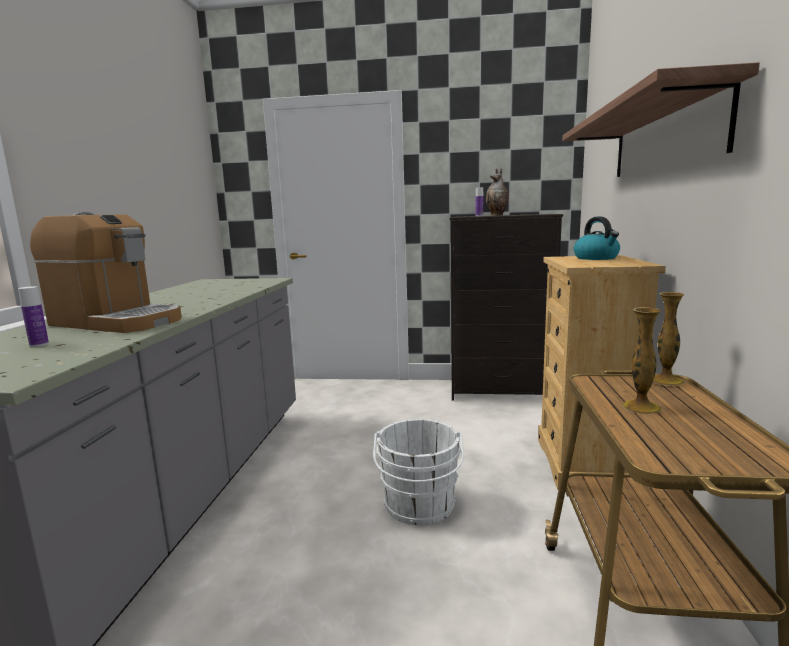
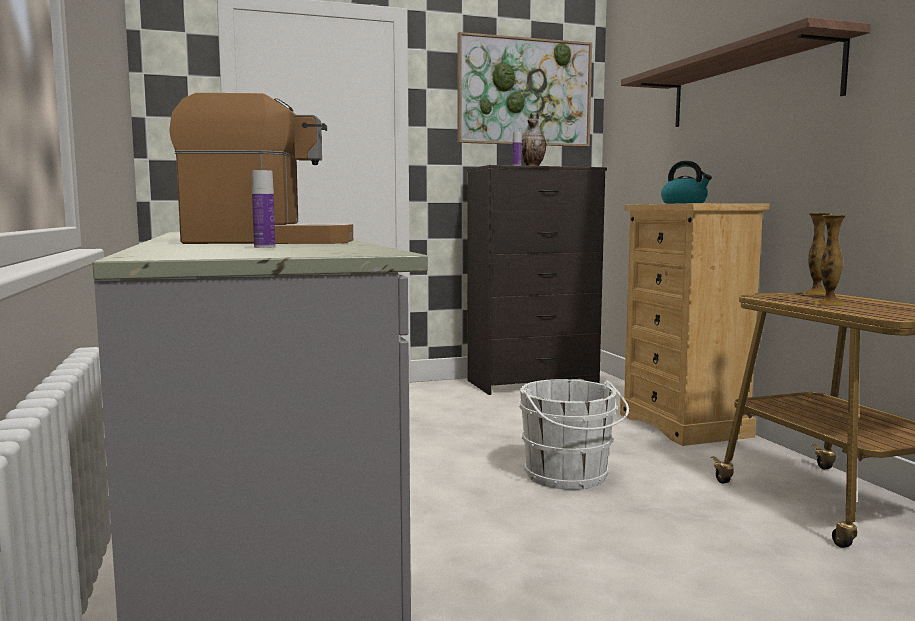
camera: 25 degrees left, 5 degrees down
none -> picture [457,32,592,147]

